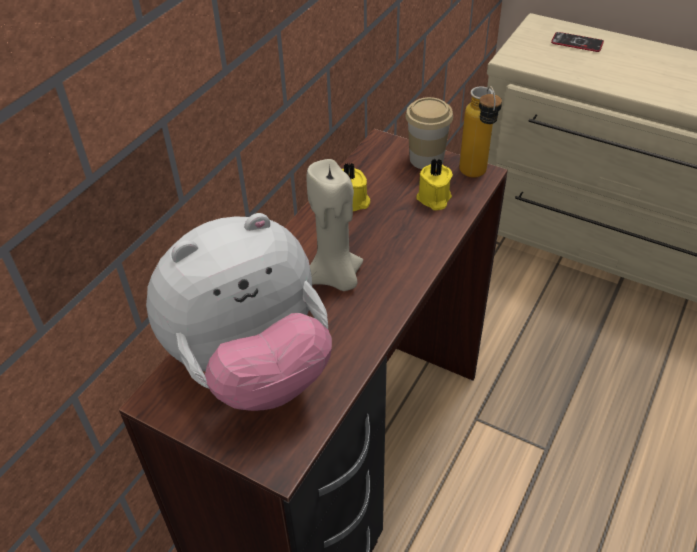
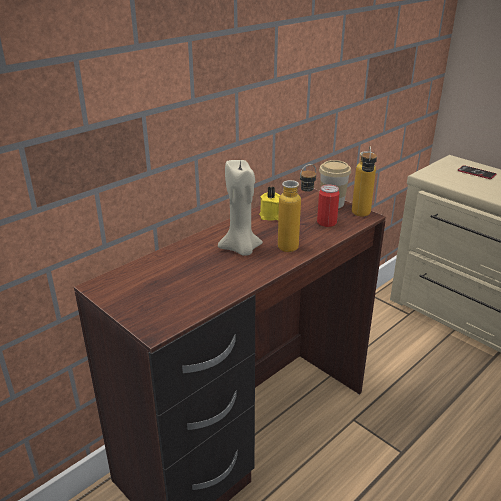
camera: 15 degrees right, 15 degrees down
plush toy [146,213,332,411] -> none
yellow candle [416,158,453,210] -> can [317,185,340,227]
none -> bottle [278,164,316,252]

